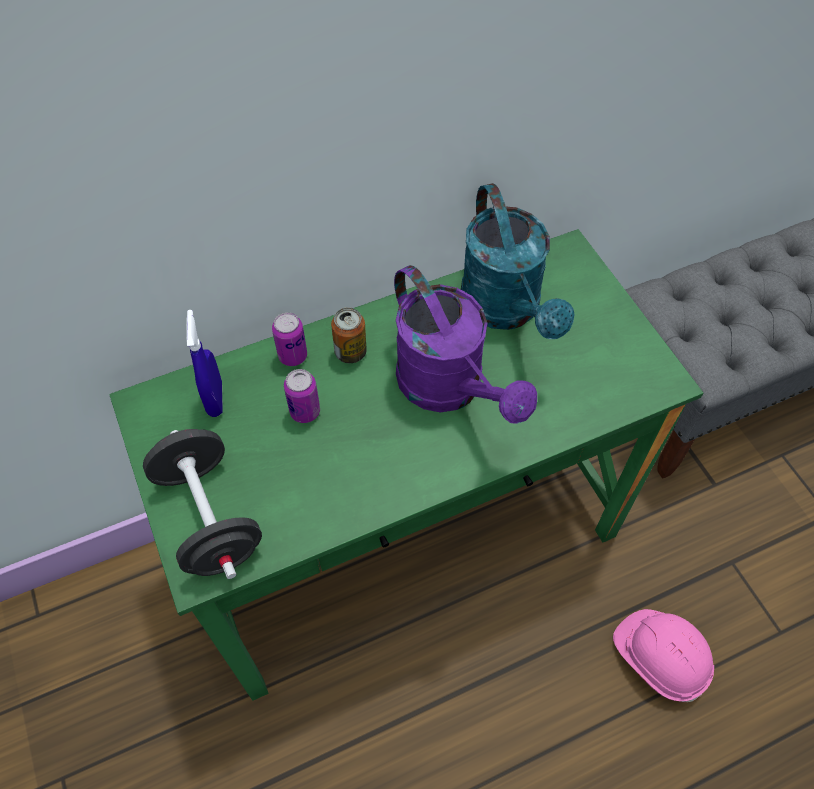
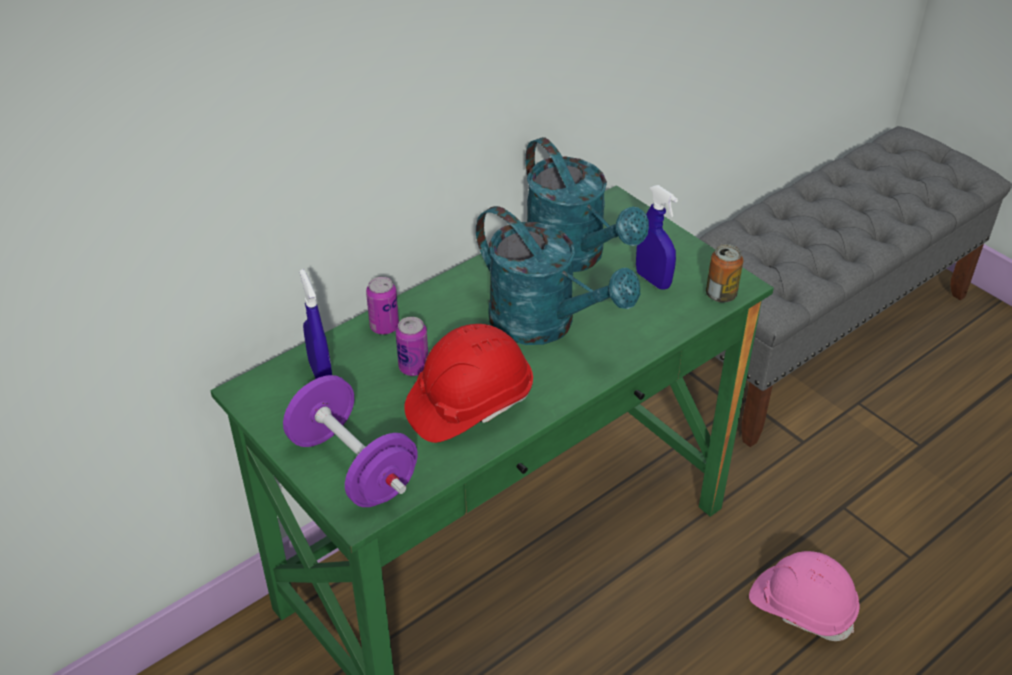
camera: 15 degrees left, 15 degrees down
black dumbbell [143,429,262,579] -> purple dumbbell [283,375,418,507]
can [331,307,367,363] -> can moved to [706,244,743,302]
purple watering can [394,265,537,424] -> turquoise watering can [476,206,640,345]
none -> red hard hat [404,324,533,443]
none -> blue spray bottle [636,185,678,290]

